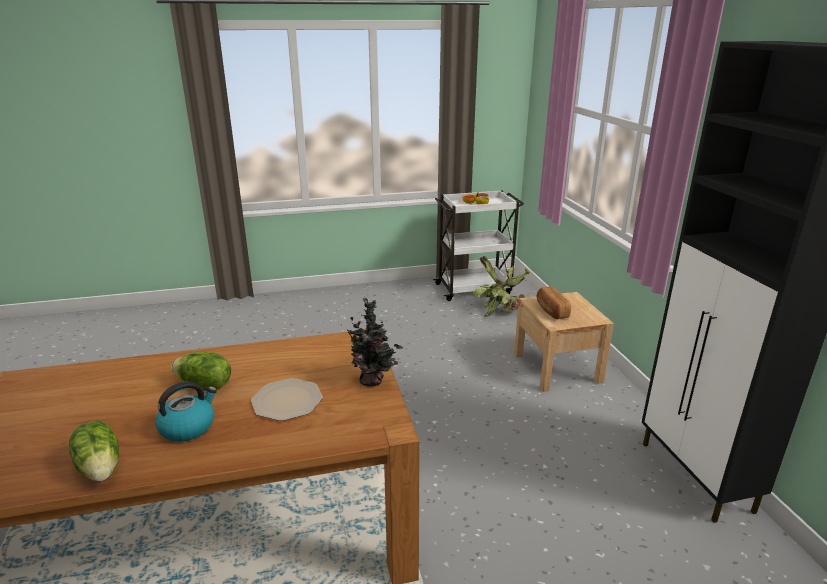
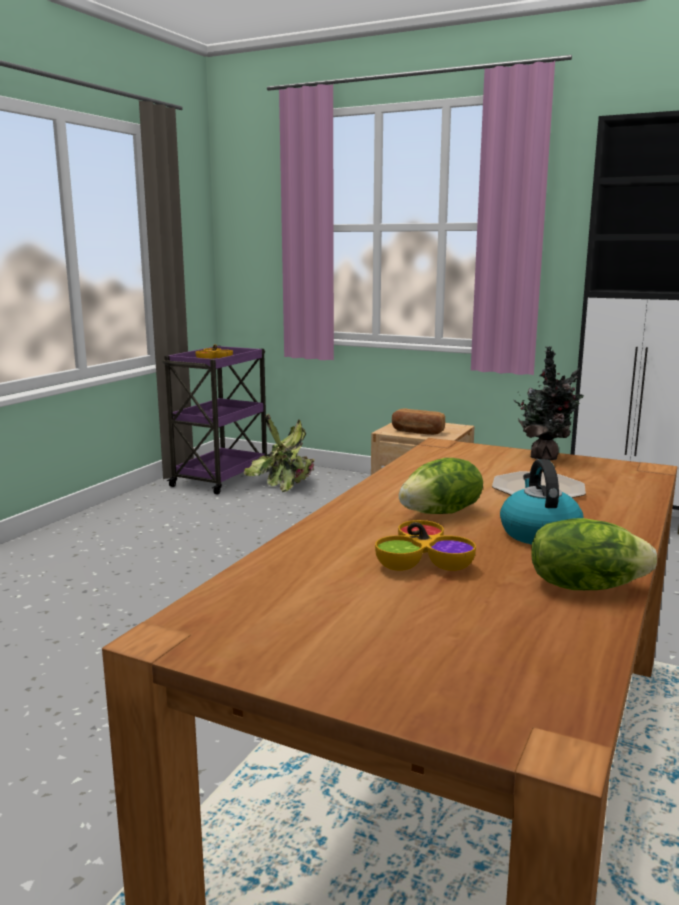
camera: 50 degrees left, 10 degrees down
white cart [433,190,524,301] -> purple cart [162,346,267,495]
none -> bowl [375,520,476,571]

